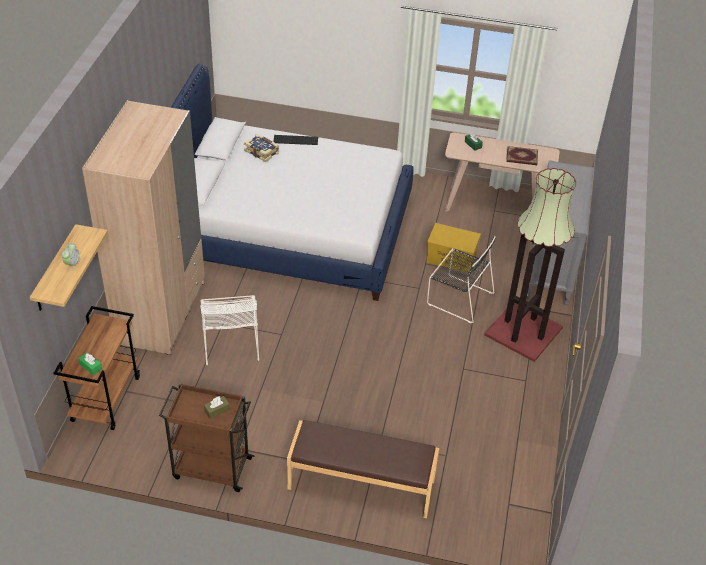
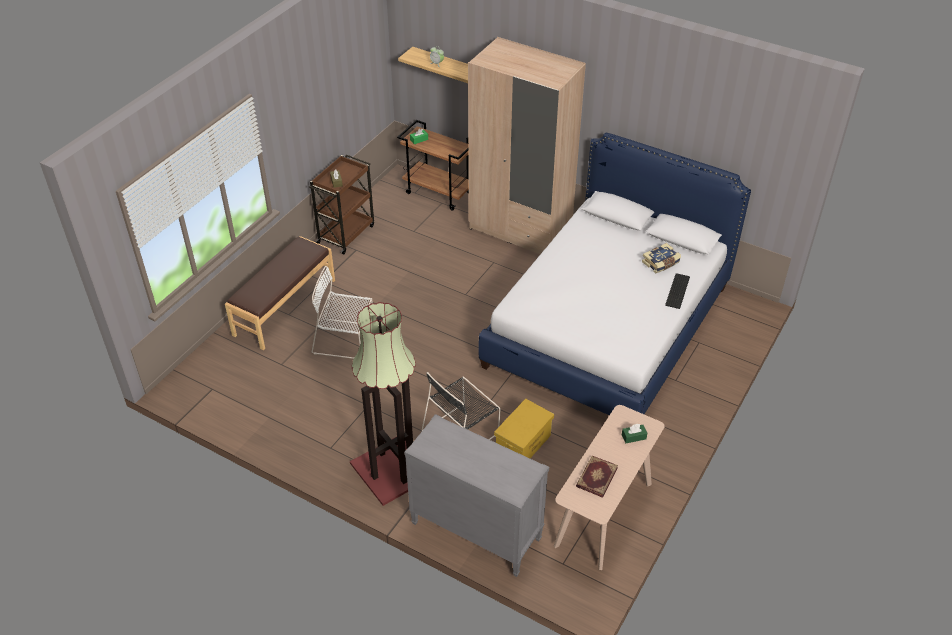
camera: 110 degrees right, 0 degrees up
white chair [200,295,259,365] -> white chair moved to [312,266,373,359]

